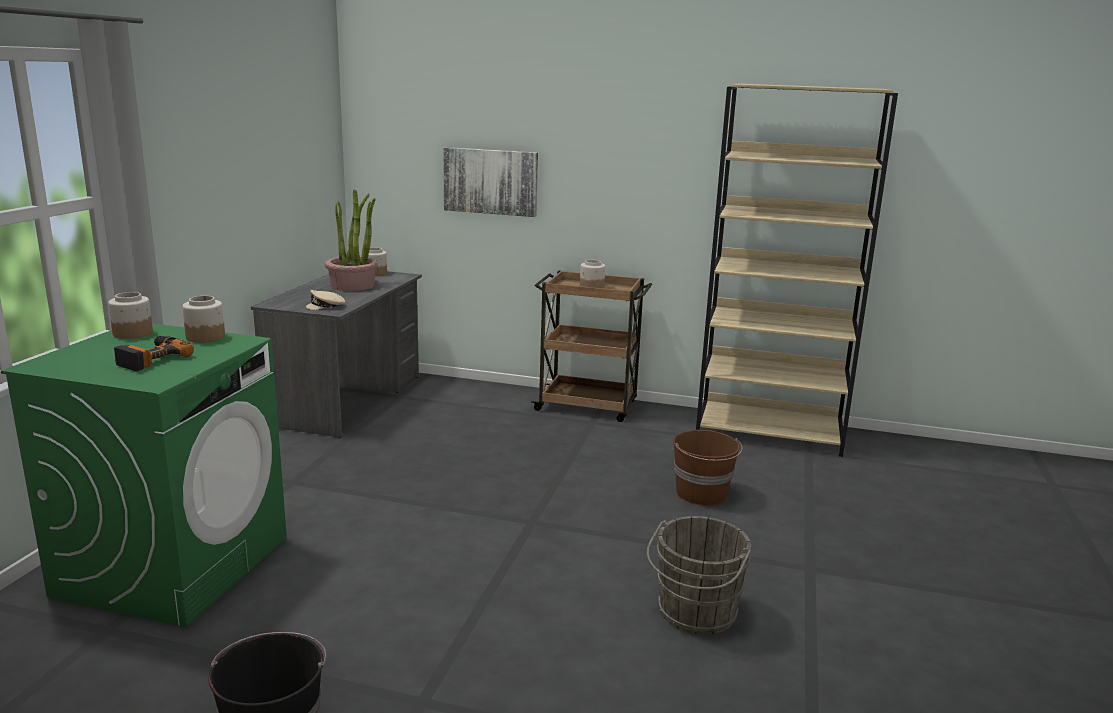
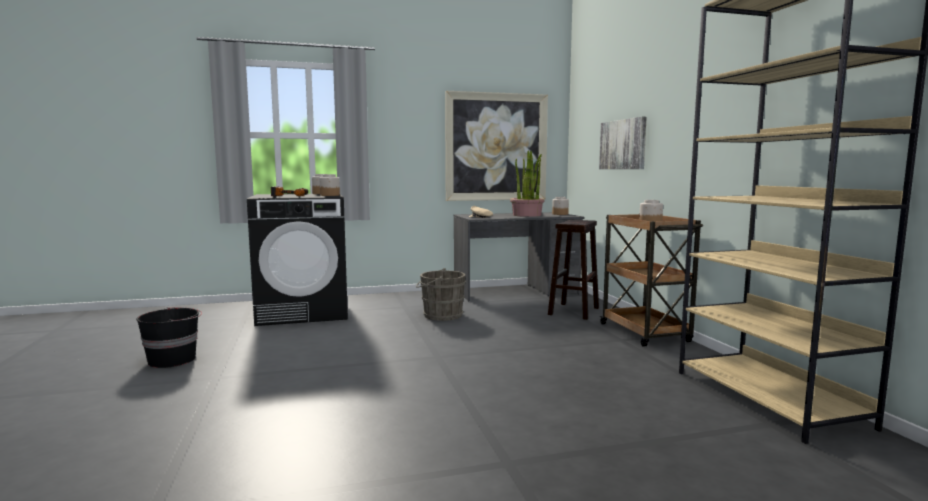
camera: 60 degrees right, 10 degrees down
green washing machine [1,324,287,627] -> black washing machine [247,194,348,326]
grey bucket [647,516,751,635] -> grey bucket moved to [416,268,466,321]
brown bucket [673,430,743,506] -> none
none -> picture [445,91,548,201]
none -> brown stool [548,220,599,320]

